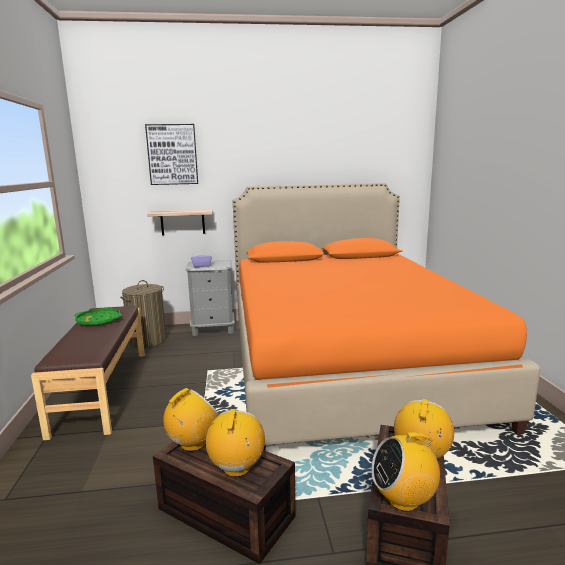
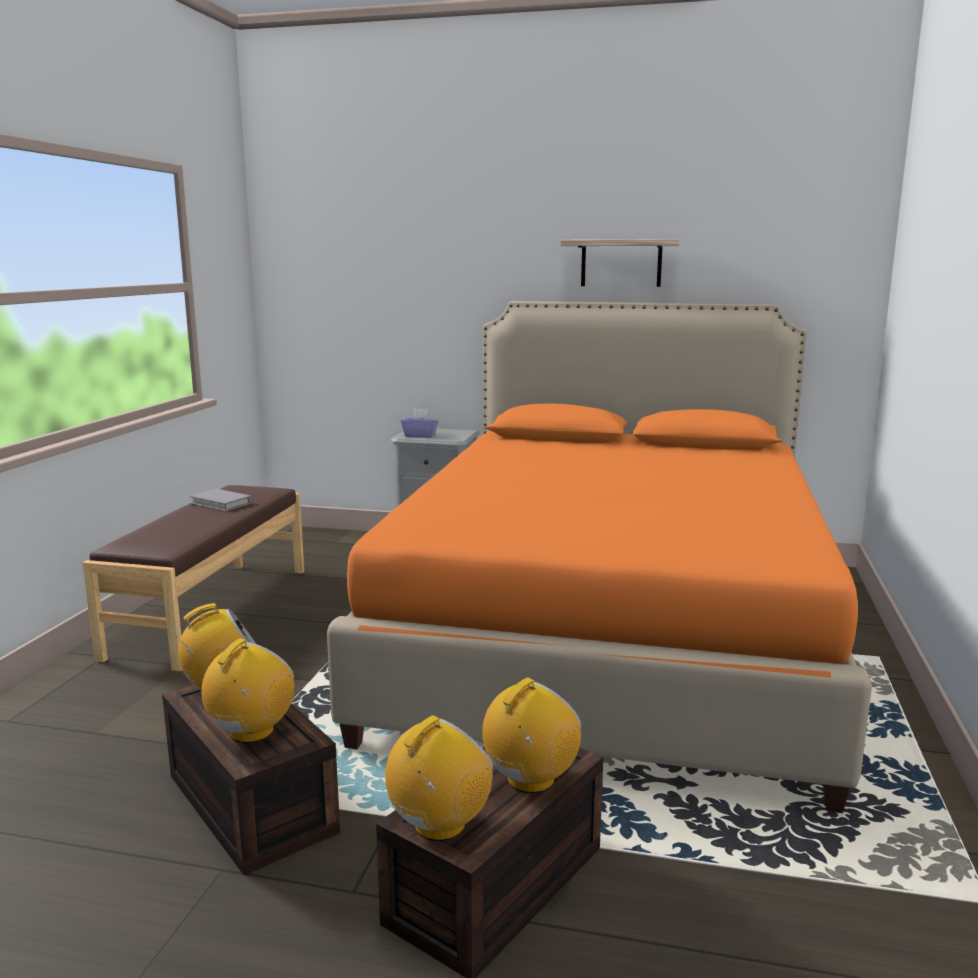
camera: 20 degrees right, 0 degrees up
green tray [74,308,122,326] -> grey book [190,489,253,512]
laundry basket [120,280,166,348] -> none
picture [145,124,198,185] -> none
shelf [147,209,213,235] -> shelf moved to [560,239,680,287]
radio [371,432,440,512] -> radio turned 120 degrees clockwise [385,715,493,841]

